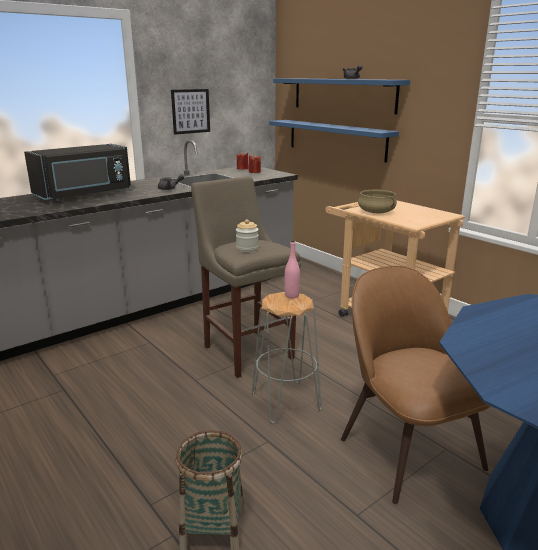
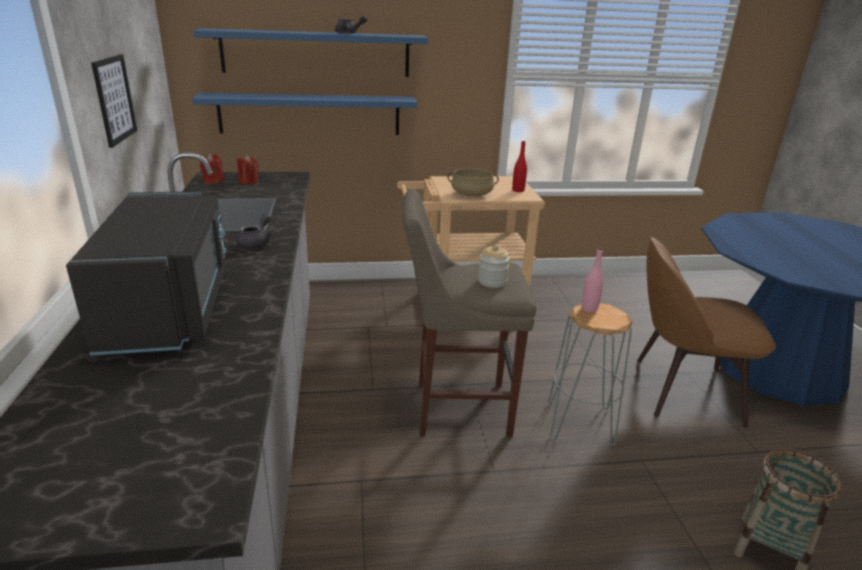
camera: 60 degrees left, 5 degrees up
none -> red bottle [512,141,527,192]

